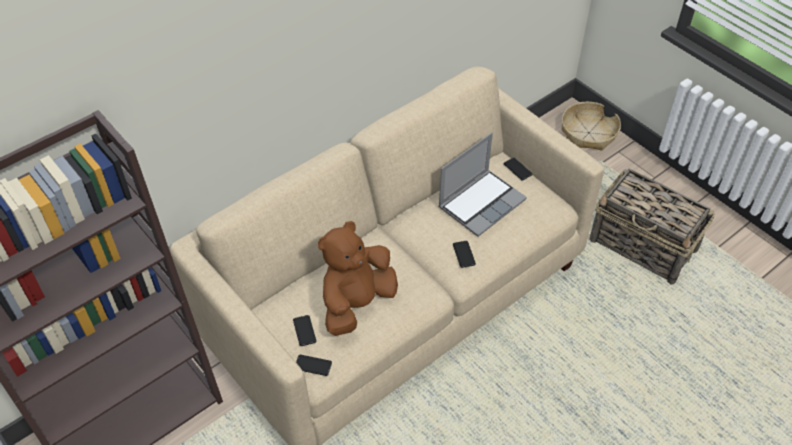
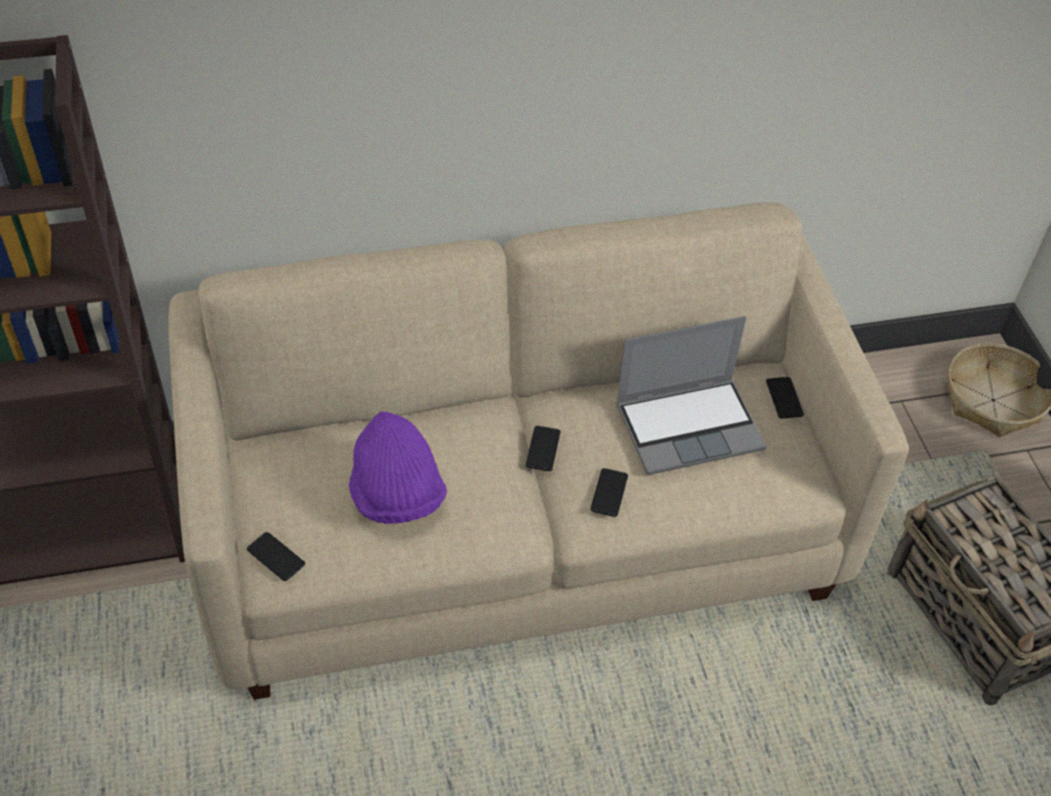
camera: 25 degrees right, 0 degrees up
phone [293,315,317,346] -> phone moved to [526,426,561,471]
brown plush toy [318,221,398,336] -> purple hat [349,412,447,524]

